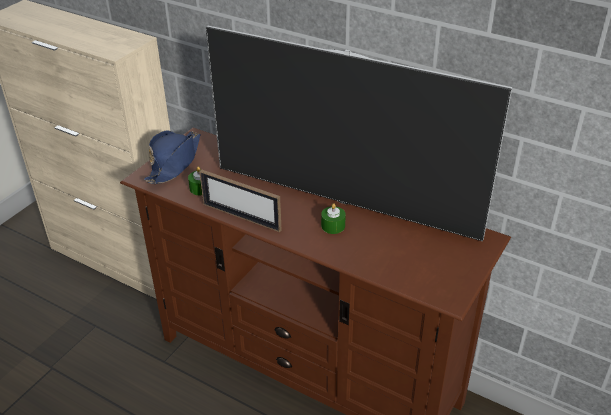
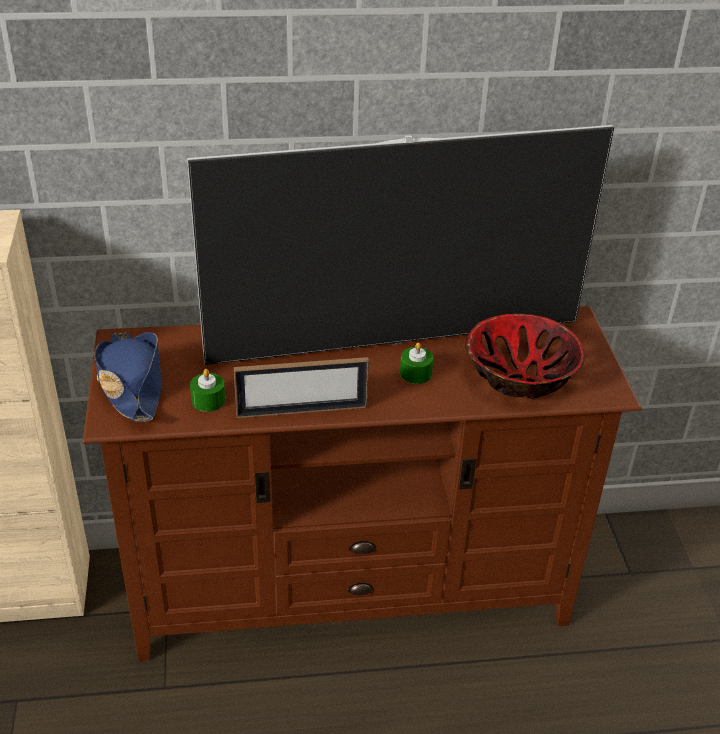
camera: 40 degrees left, 0 degrees up
none -> bowl [466,314,585,399]

